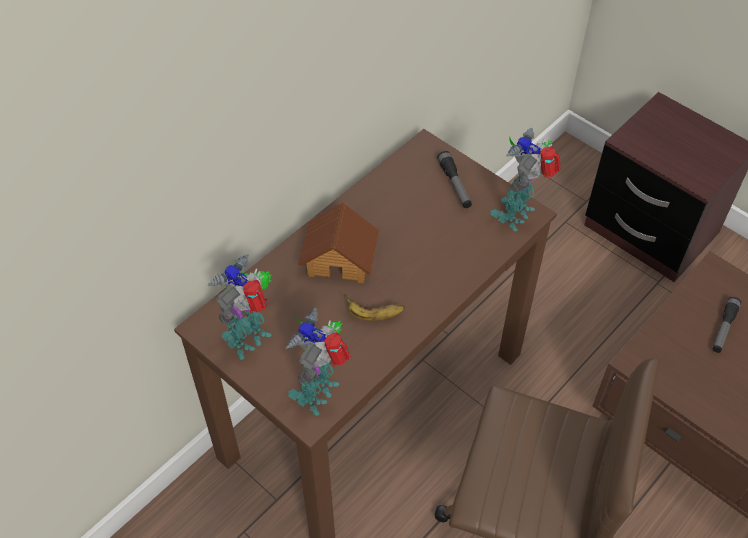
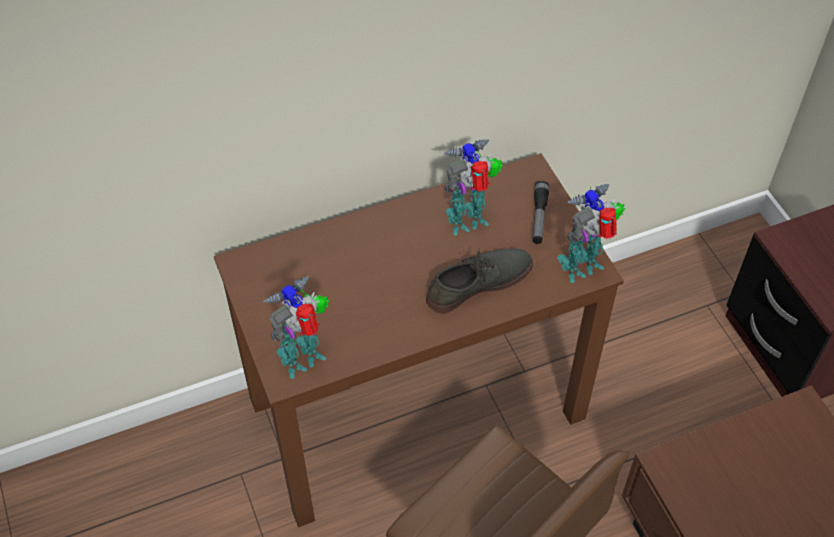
camera: 25 degrees right, 0 degrees up
toy robot [207,254,272,360] -> toy robot moved to [444,140,503,236]
toy house [298,202,379,283] -> none
banana [343,294,404,321] -> none
flashlight [713,297,741,353] -> none
none -> grey shoe [426,248,533,314]

